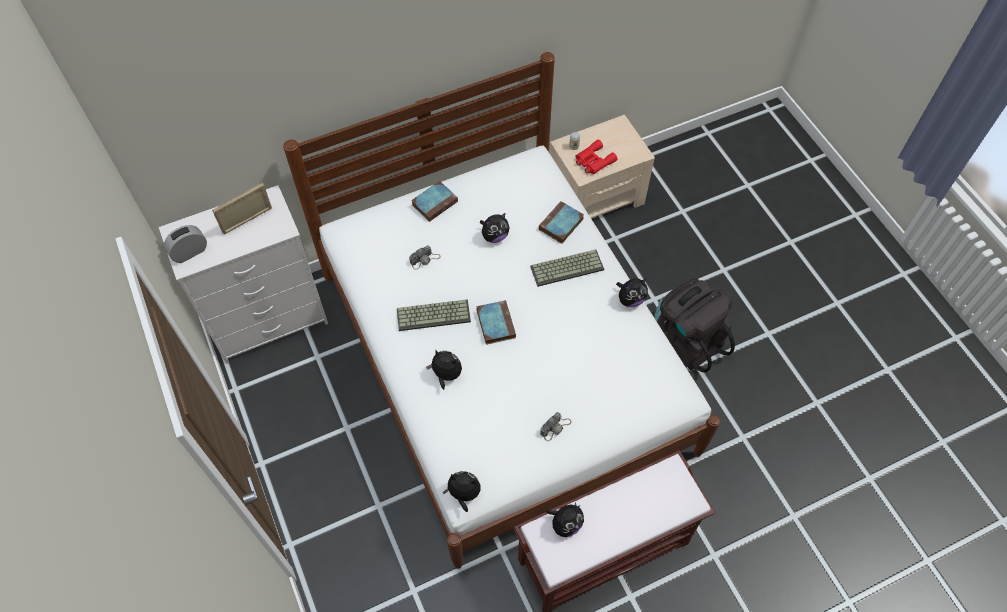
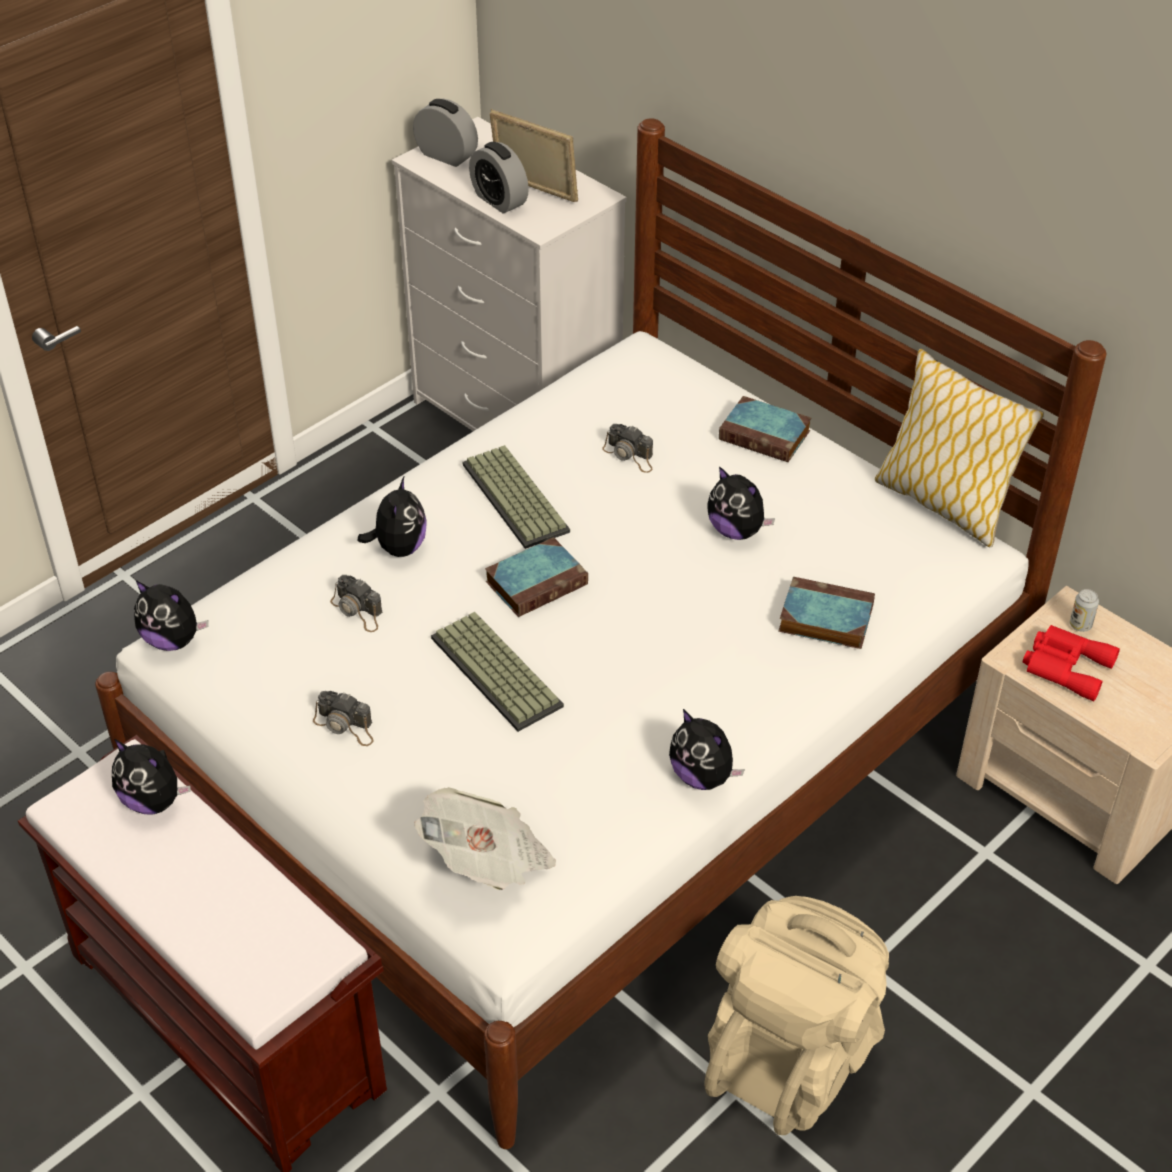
camera: 70 degrees right, 15 degrees down
plush toy [443,471,481,512] -> plush toy turned 120 degrees clockwise [134,581,208,651]
keyboard [530,250,604,287] -> keyboard moved to [431,612,564,732]
black backpack [654,278,735,372] -> beige backpack [704,896,889,1135]
none -> camera [330,575,382,632]
none -> newspaper [414,787,556,890]
none -> alarm clock [469,142,529,214]
none -> pillow [875,349,1044,548]

